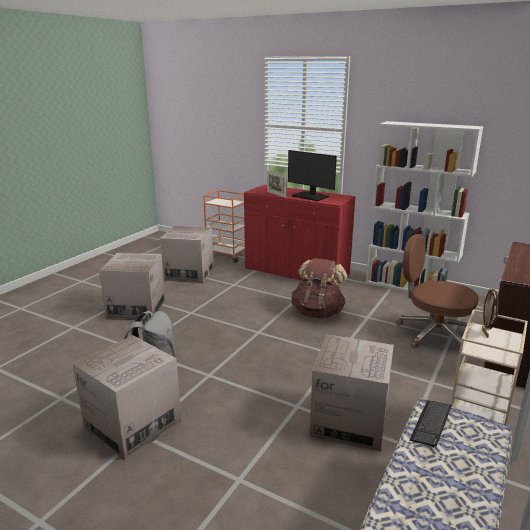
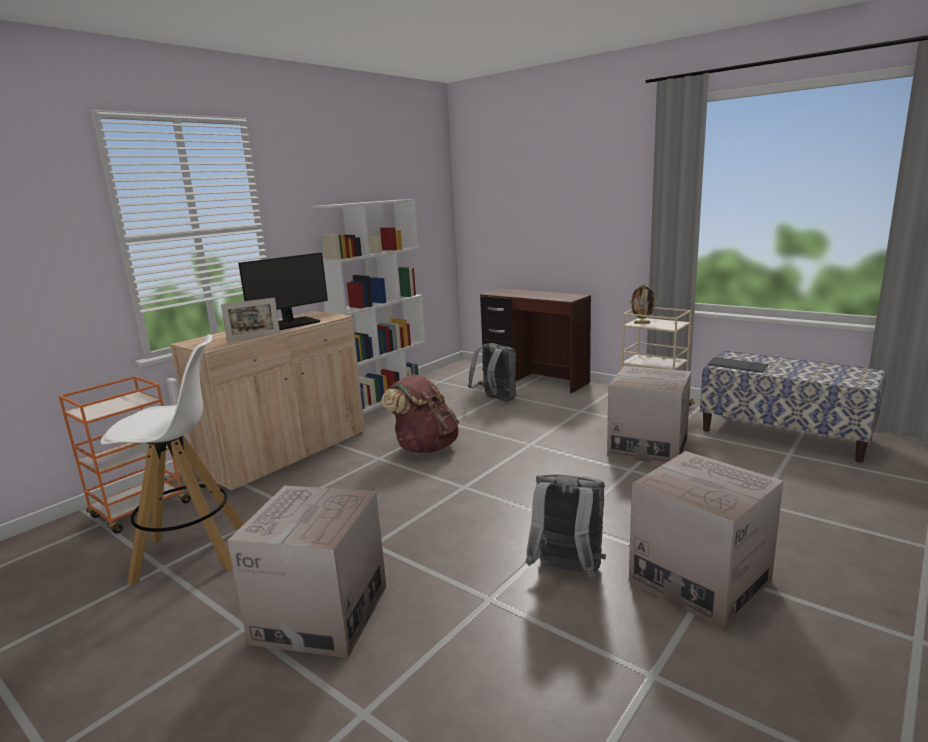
camera: 80 degrees left, 5 degrees down
cardboard box [160,226,214,284] -> white stool [100,334,244,586]
red cabinet [244,185,356,281] -> beige cabinet [170,311,365,493]
brown office chair [396,234,479,351] -> grey backpack [468,343,516,401]

